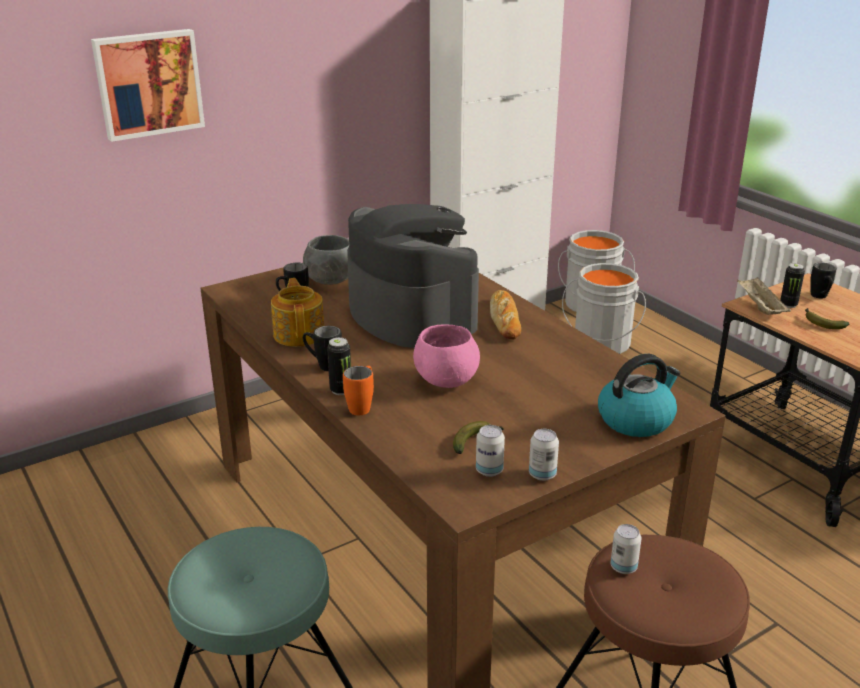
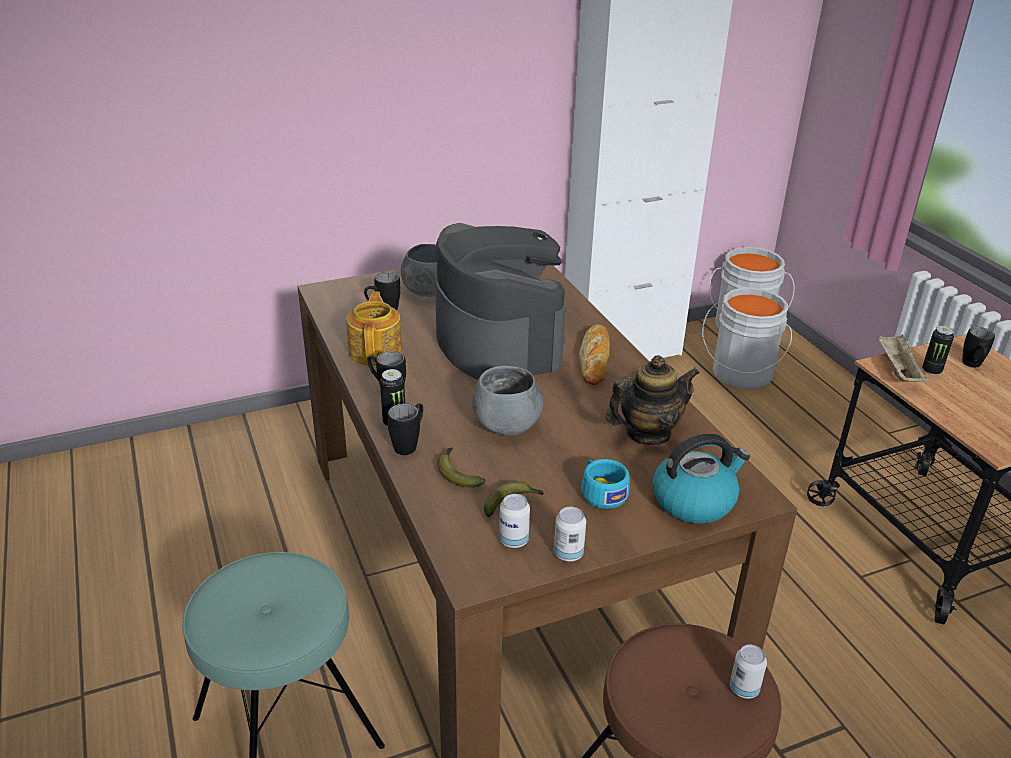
camera: 10 degrees right, 5 degrees up
picture [91,29,205,142] -> none
orange mug [343,366,374,415] -> black mug [387,403,423,455]
pink bowl [413,324,480,388] -> grey bowl [472,366,543,436]
can [611,524,642,574] -> can moved to [730,645,767,699]
banana [805,308,849,329] -> banana moved to [437,447,486,488]
none -> turquoise cup [581,459,630,509]
none -> teapot [606,355,700,445]

